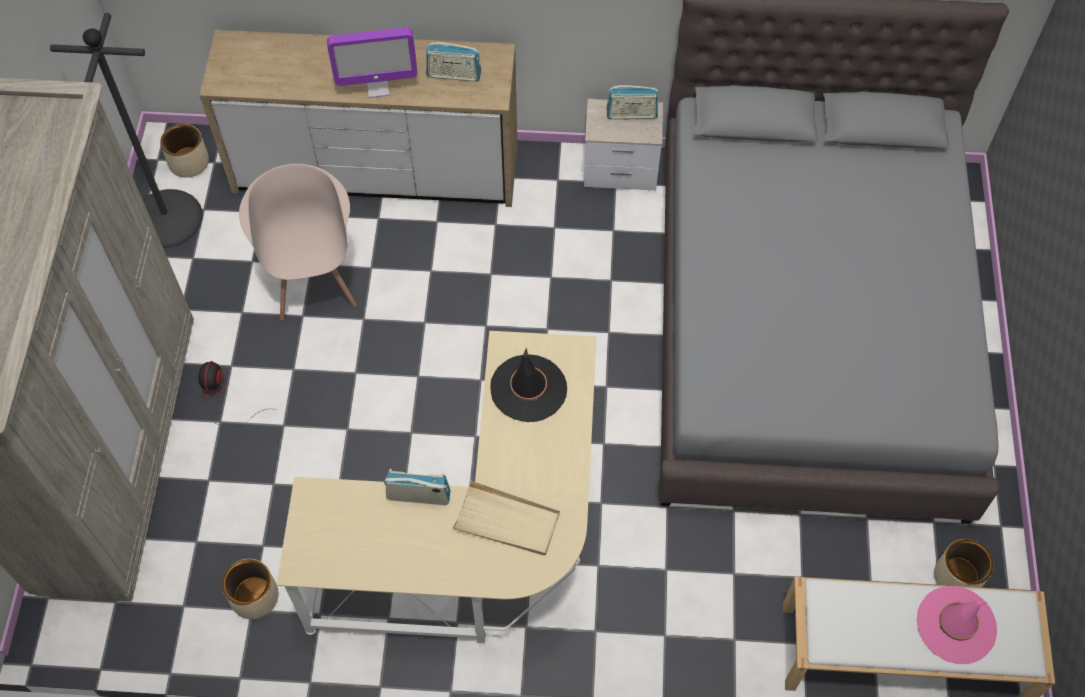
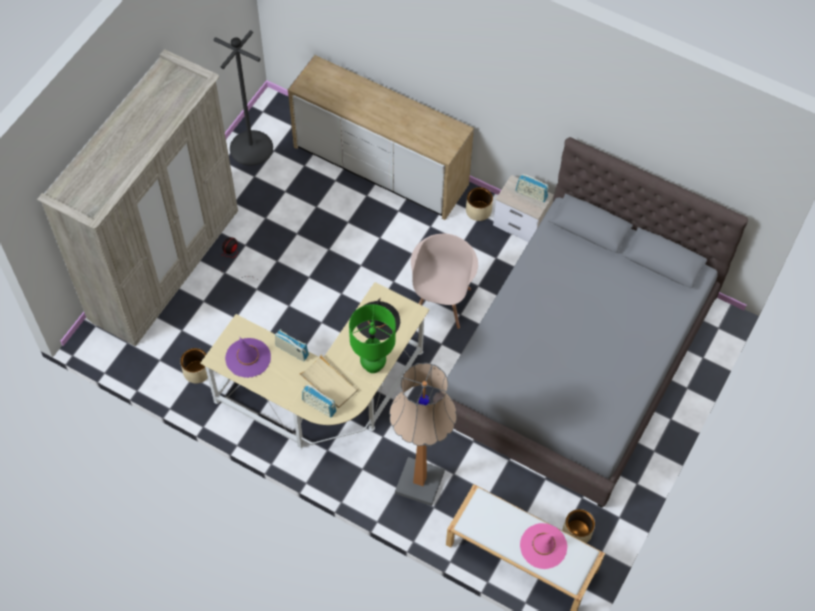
camera: 25 degrees right, 0 degrees up
beige planter [160,124,209,177] -> beige planter moved to [466,187,493,221]
beige chair [239,164,357,320] -> beige chair moved to [411,234,478,329]
monitor [327,28,418,98] -> none
radio [426,42,481,82] -> radio moved to [302,385,336,418]
none -> purple hat [225,337,271,378]
none -> green table lamp [349,304,396,373]
none -> floor lamp [389,363,457,506]

